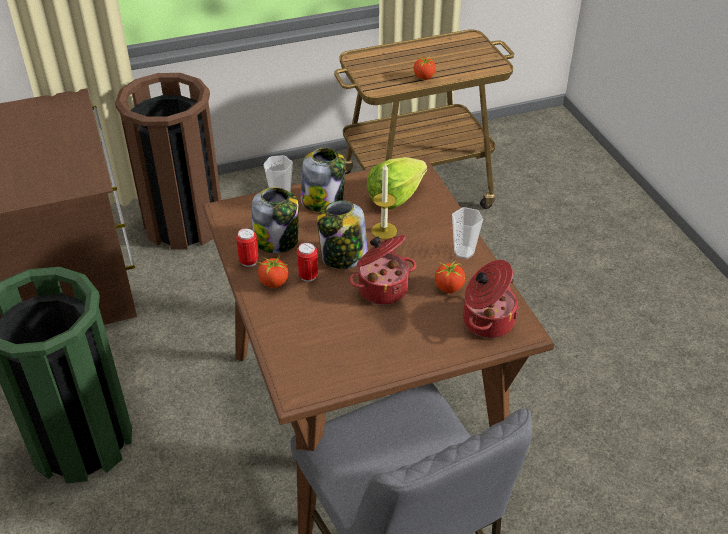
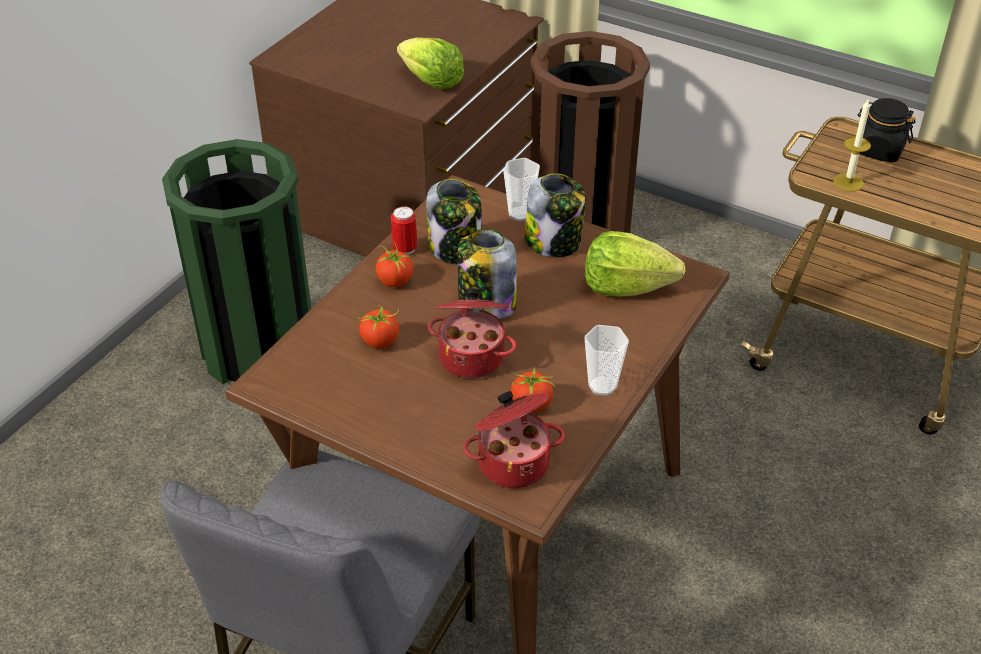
camera: 50 degrees right, 0 degrees up
can [297,242,318,282] -> none
candle [371,163,397,239] -> candle moved to [833,100,871,191]
tomato [414,53,436,80] -> tomato moved to [358,304,399,349]
none -> lettuce [397,37,464,90]
none -> black jar [857,98,916,162]

